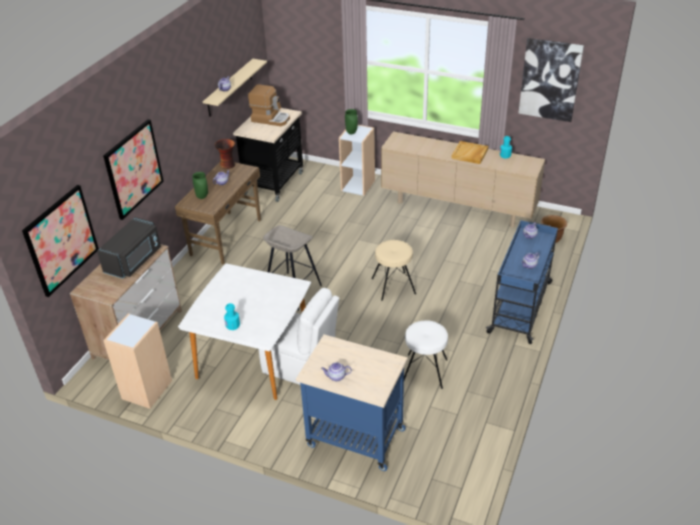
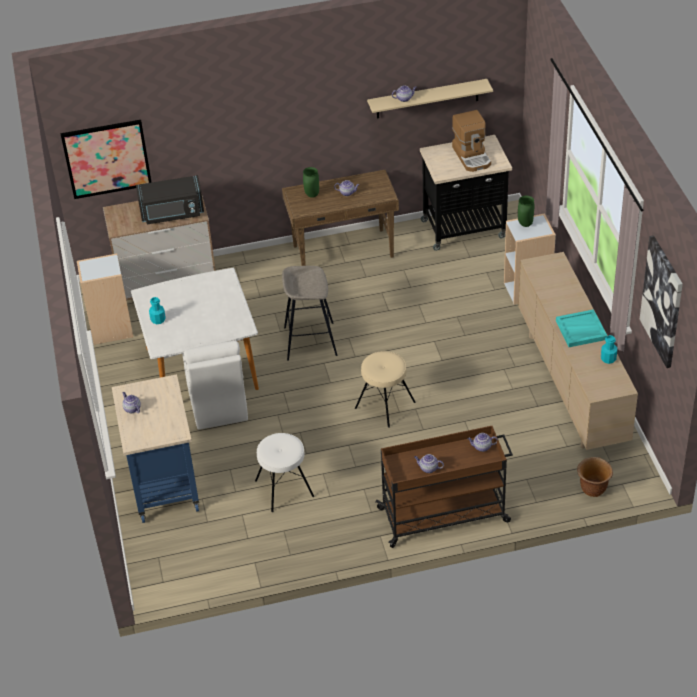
camera: 55 degrees right, 5 degrees up
picture [103,119,164,220] -> none
vase [215,139,235,169] -> none
beige tray [451,141,488,164] -> turquoise tray [556,309,608,347]
blue cart [486,220,558,344] -> brown cart [375,426,513,548]

